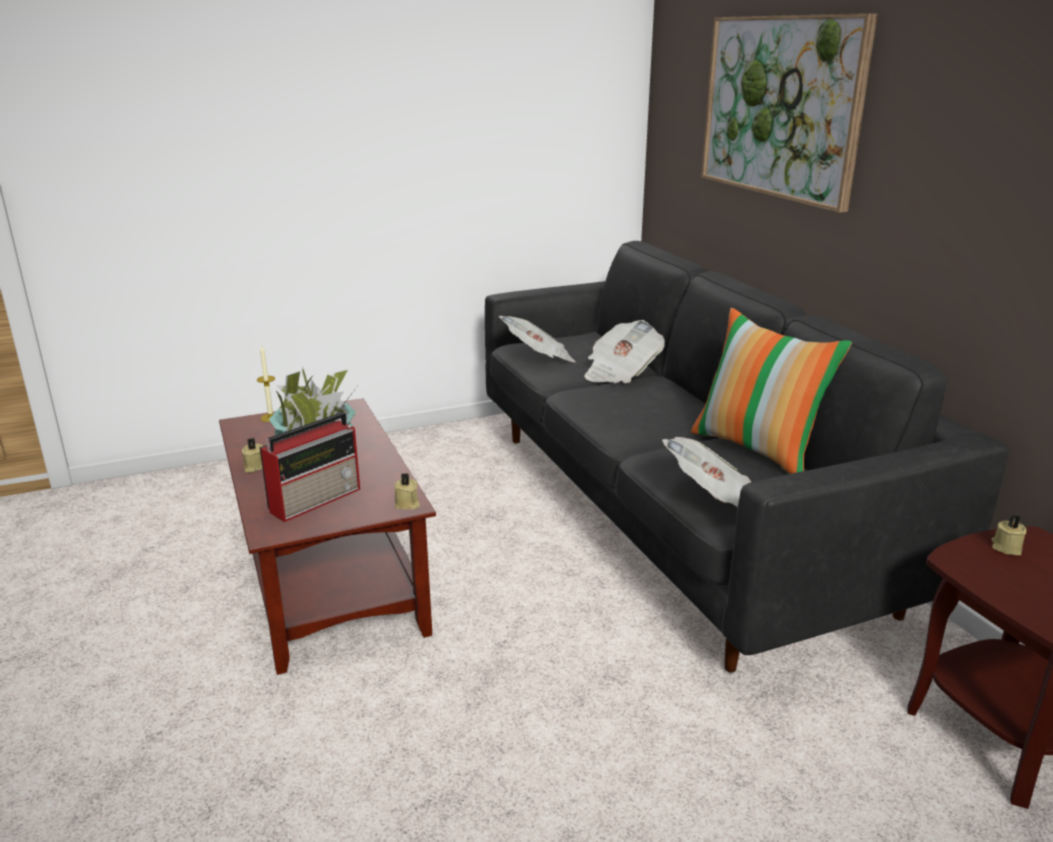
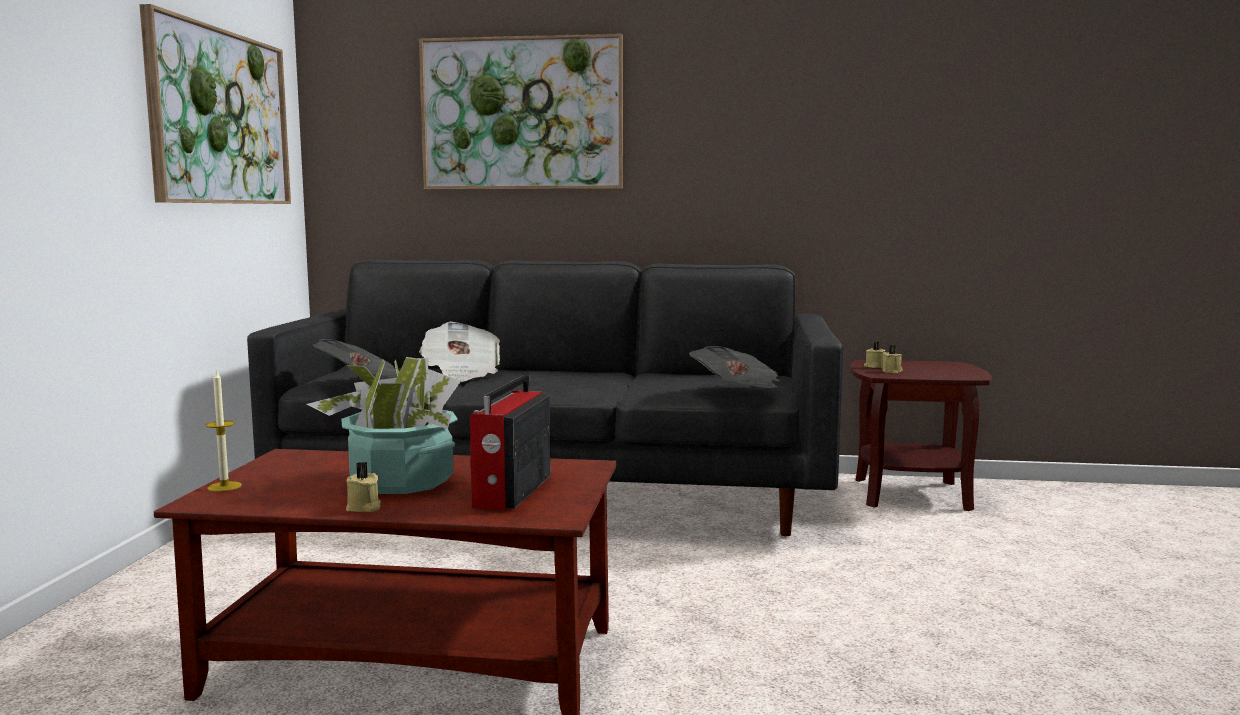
camera: 60 degrees left, 15 degrees down
radio [260,412,360,522] -> radio turned 150 degrees counterclockwise [470,375,551,511]
beige candle [395,473,420,510] -> beige candle moved to [882,345,903,373]
pillow [691,308,852,474] -> none
none -> picture [140,4,291,204]

